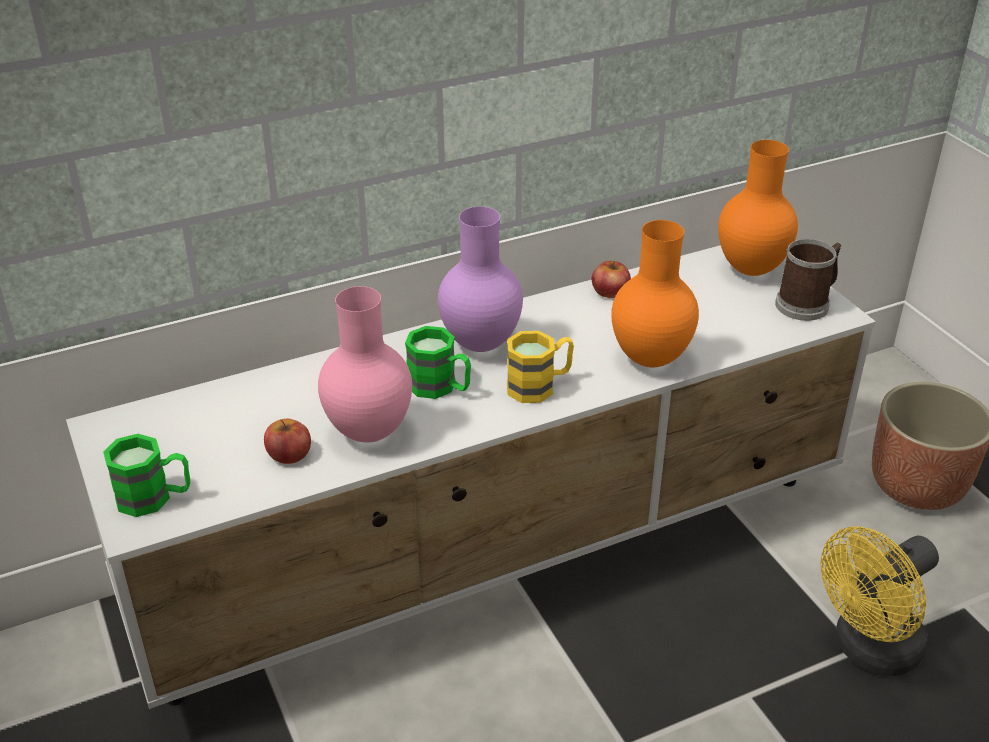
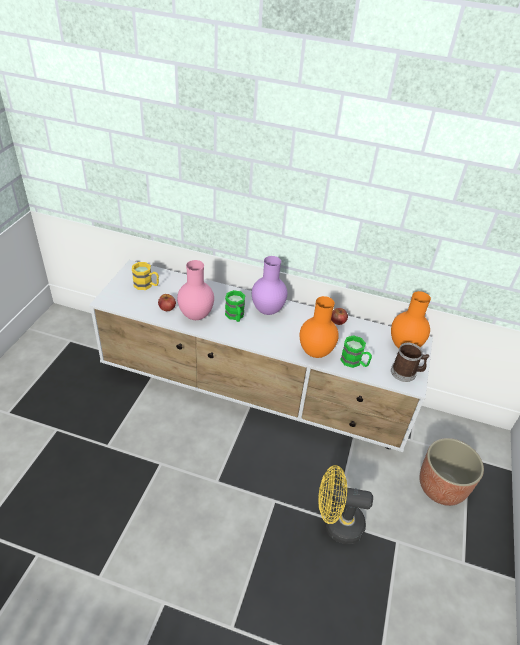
camera: 40 degrees right, 5 degrees up
green mug [103,434,190,517] -> green mug moved to [340,335,372,368]
yellow mug [507,331,574,403] -> yellow mug moved to [132,262,159,290]

